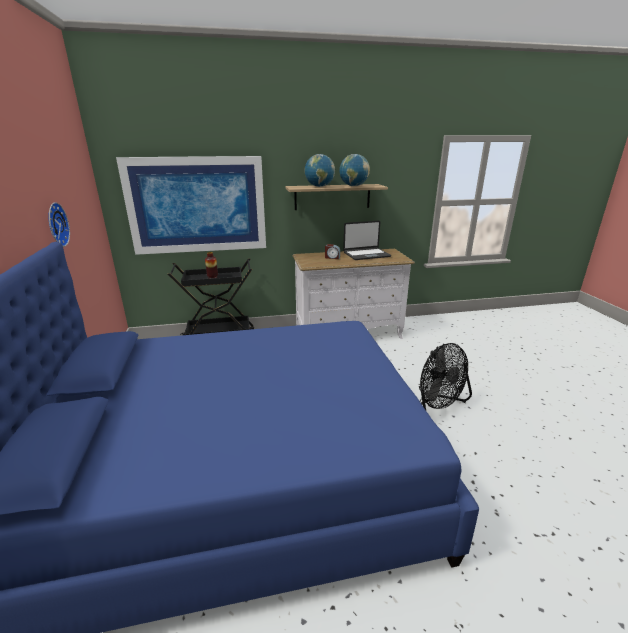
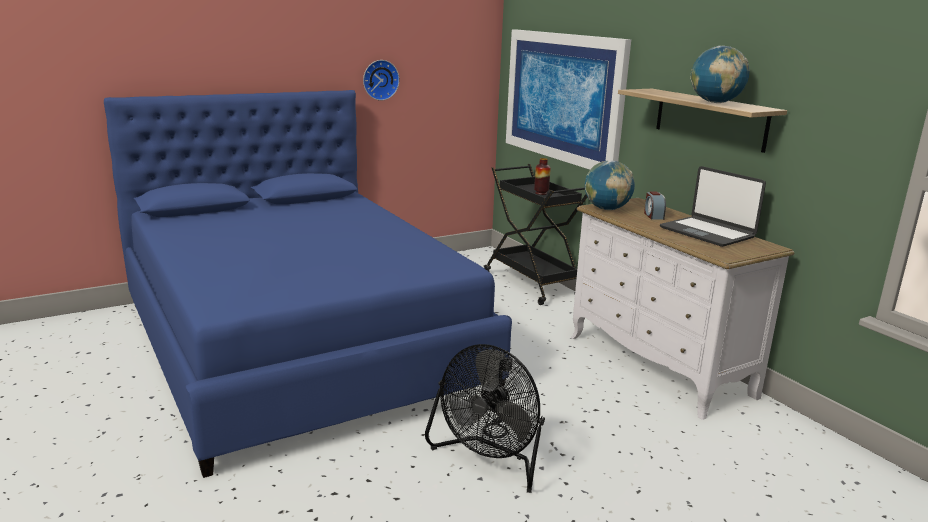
camera: 70 degrees right, 5 degrees down
globe [304,154,335,187] -> globe moved to [585,160,635,210]

